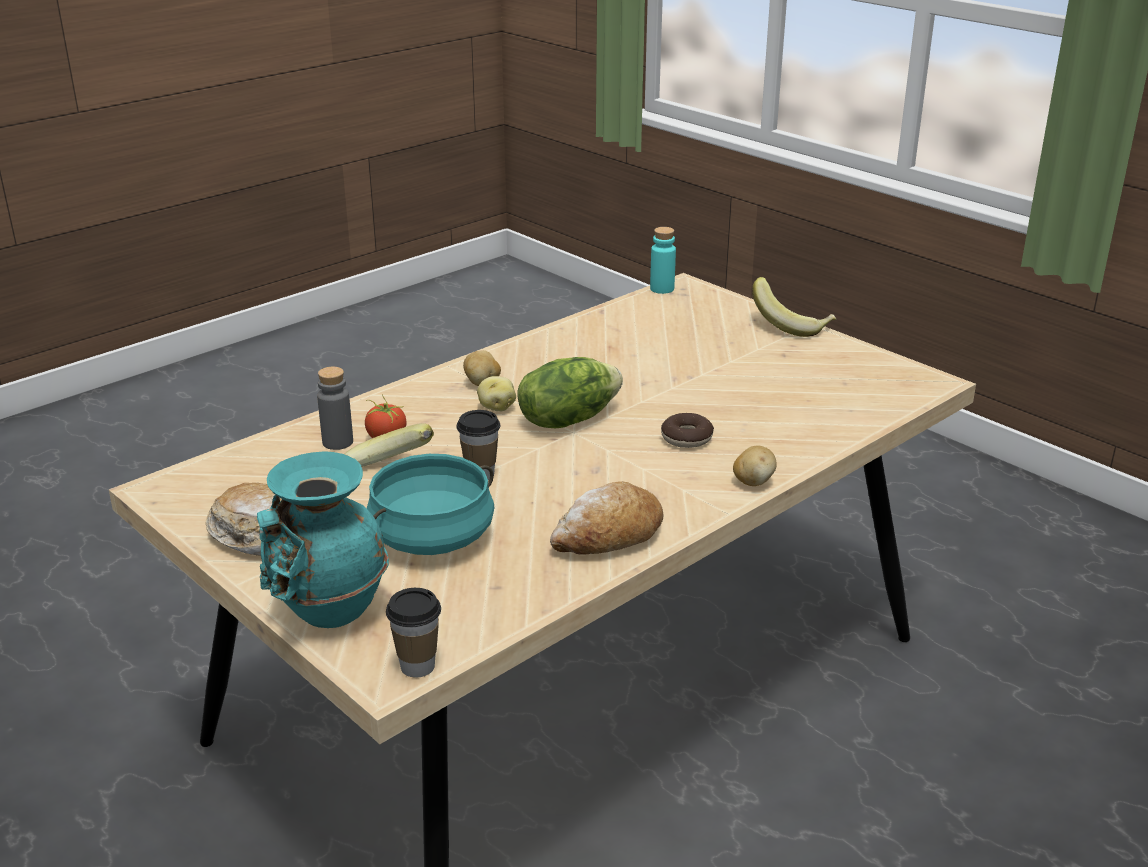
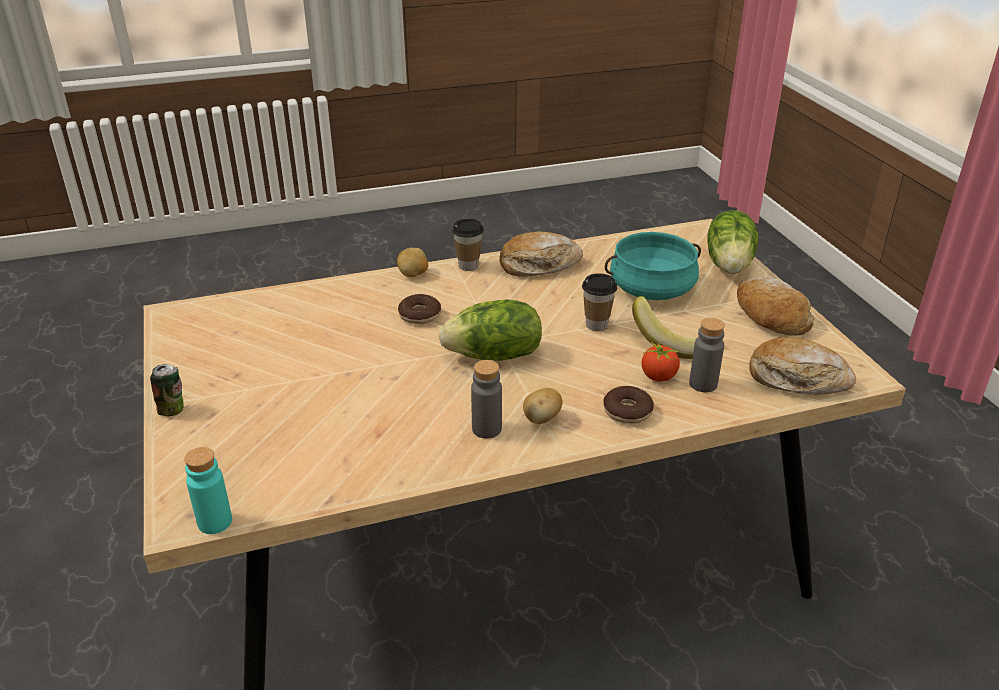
camera: 155 degrees left, 5 degrees up
turquoise vase [257,451,389,628] -> lettuce [708,210,758,274]
cup [386,588,441,678] -> cup moved to [452,219,484,271]
potato [477,376,516,412] -> none
banana [752,277,836,337] -> can [150,364,184,417]
none -> grey bottle [471,360,502,439]
none -> donut [603,386,654,424]
none -> bread [749,337,856,395]

